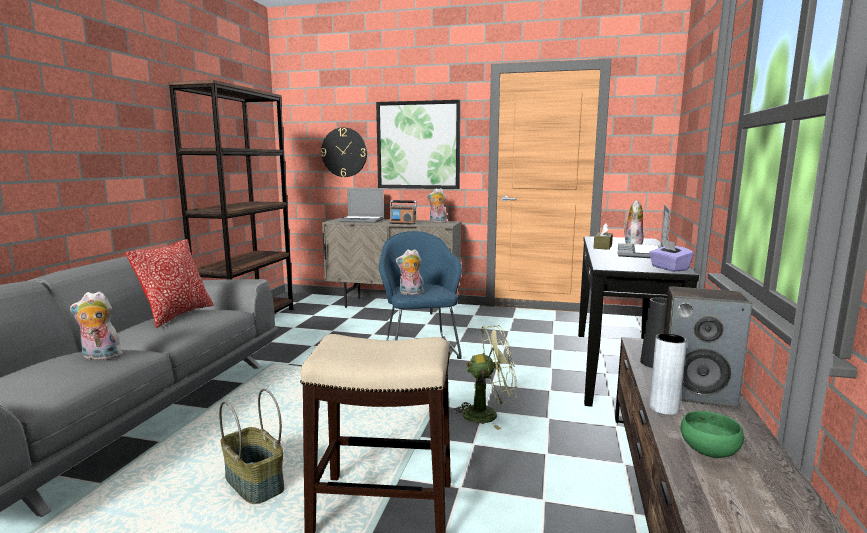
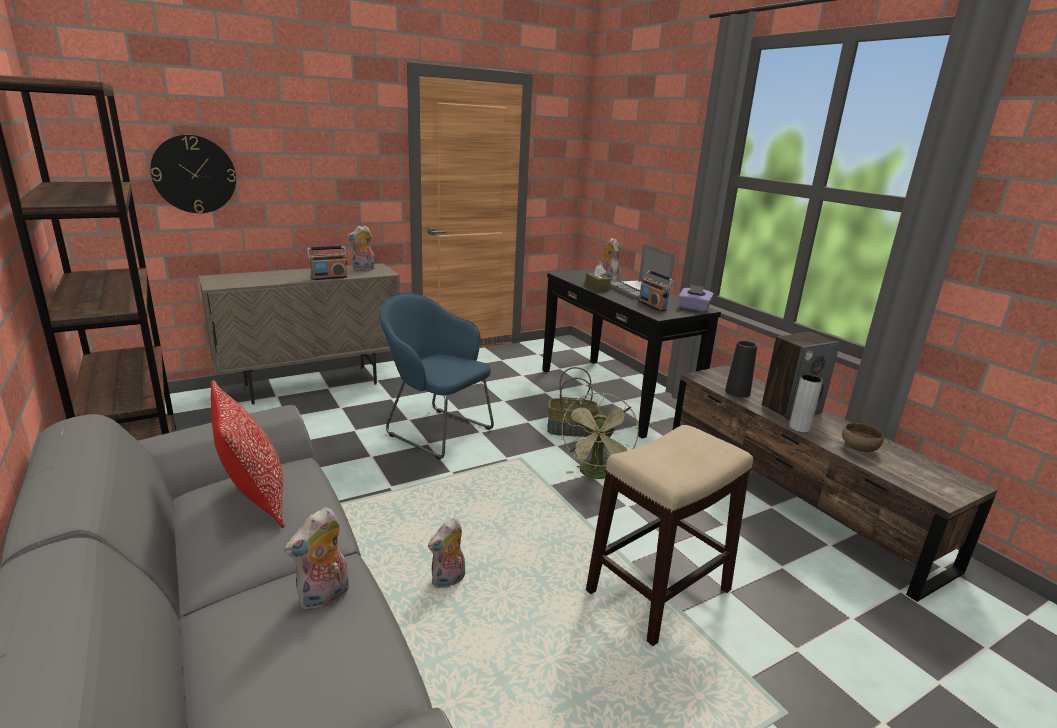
camera: 45 degrees left, 10 degrees up
basket [219,389,284,504] -> basket moved to [547,367,598,437]
laptop [338,188,384,223] -> none
picture [376,100,461,189] -> none
plush toy [396,249,423,295] -> plush toy moved to [428,518,465,588]
green fan [451,325,517,430] -> green fan turned 150 degrees clockwise [561,393,639,479]
green bowl [681,411,744,458] -> brown bowl [842,423,884,452]
none -> radio [638,270,674,311]

